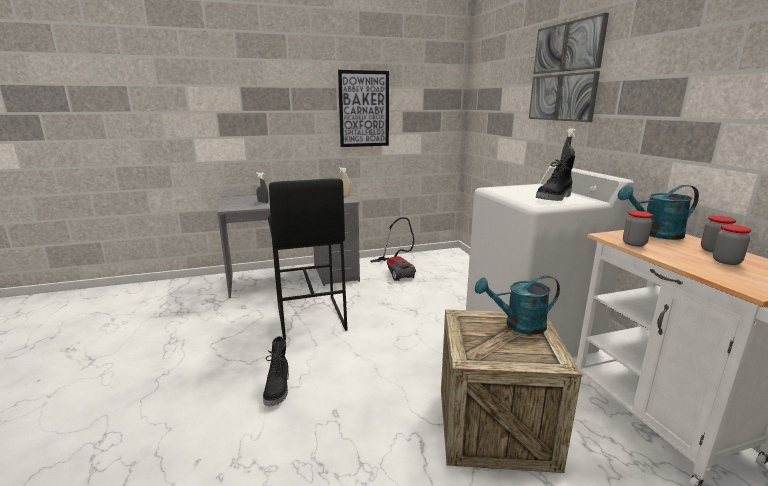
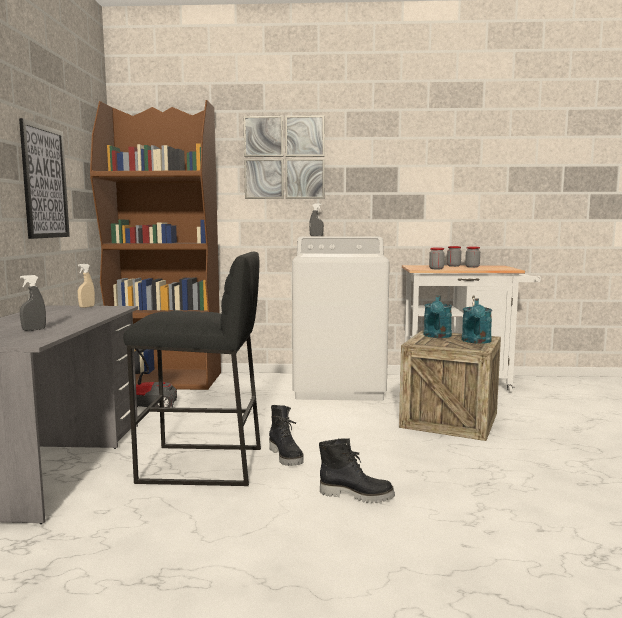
camera: 70 degrees left, 10 degrees down
black boot [536,153,575,201] -> black boot moved to [269,405,304,466]
turquoise watering can [617,185,699,240] -> turquoise watering can moved to [462,298,492,344]
none -> brown bookcase [90,100,221,390]

